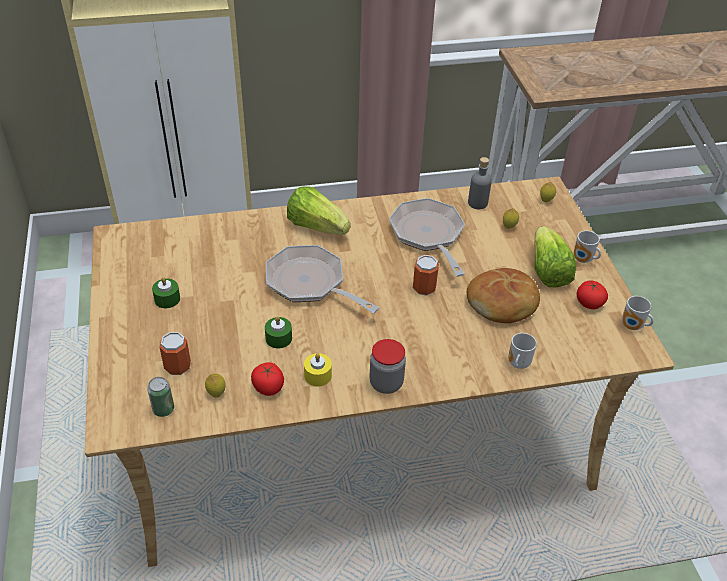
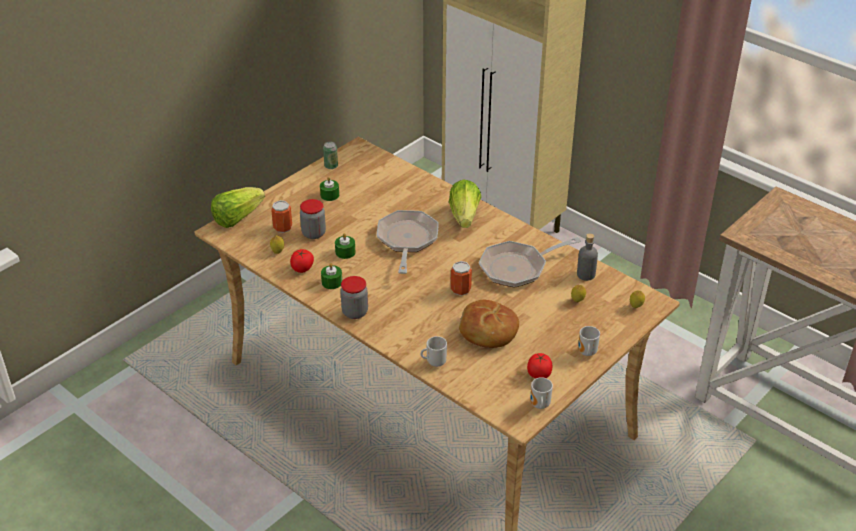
camera: 55 degrees right, 5 degrees down
can [147,377,174,417] -> can moved to [323,142,338,169]
yellow candle [304,353,332,387] -> green candle [321,263,342,289]
frying pan [389,198,465,277] -> frying pan turned 150 degrees counterclockwise [479,237,581,288]
lettuce [534,226,576,287] -> lettuce moved to [211,187,265,228]
none -> jar [300,199,326,239]

